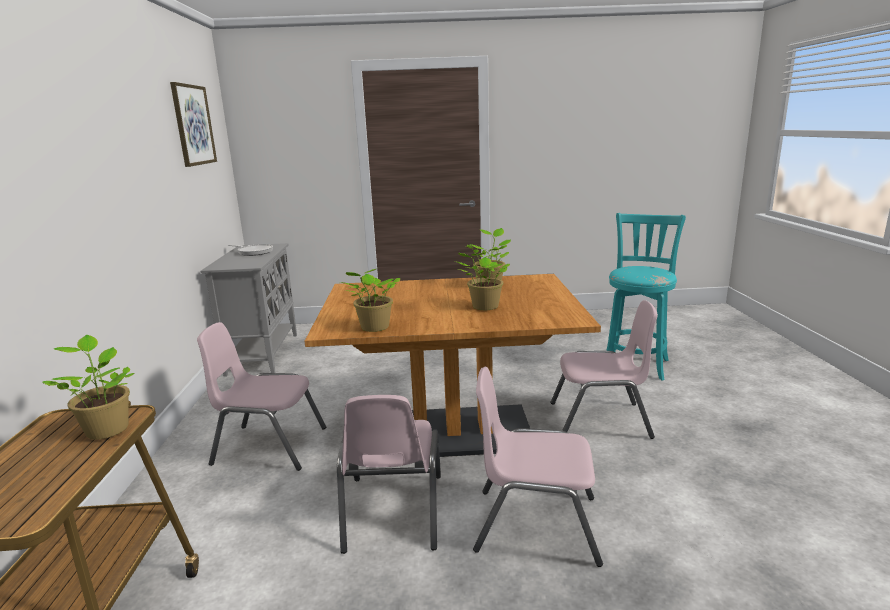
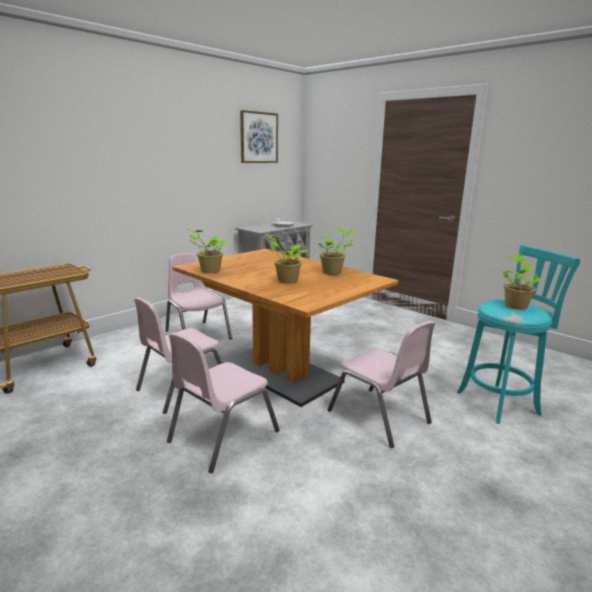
camera: 45 degrees right, 0 degrees up
potted plant [42,335,134,440] -> potted plant moved to [499,254,543,310]
pink chair [473,367,603,567] -> pink chair turned 105 degrees counterclockwise [167,332,280,473]

